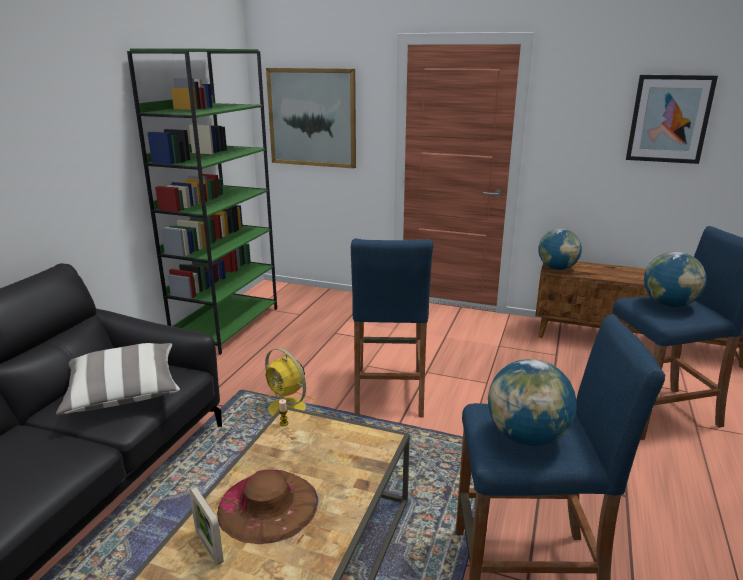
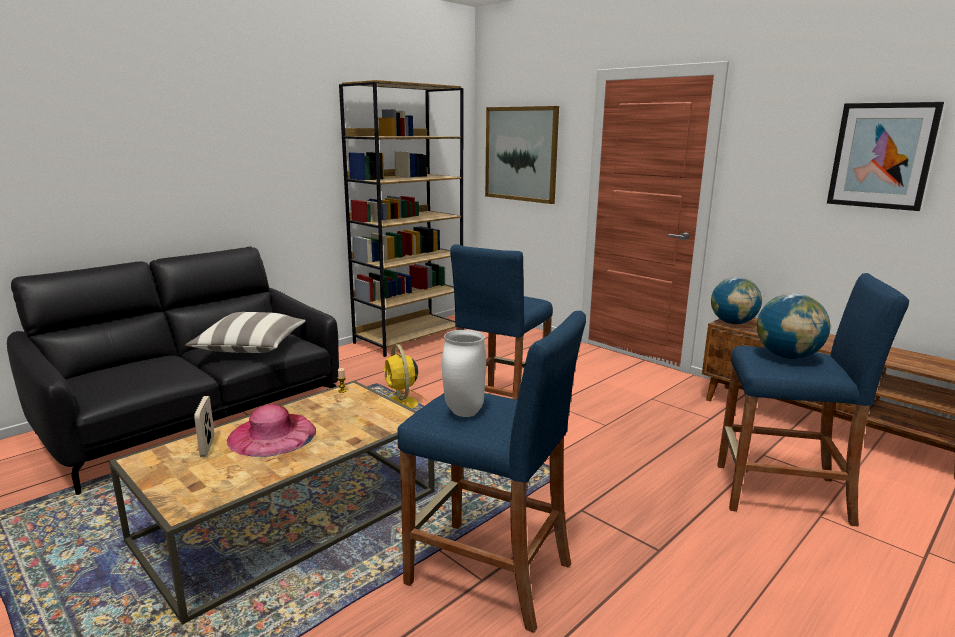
camera: 25 degrees right, 5 degrees down
green bookcase [127,48,277,355] -> brown bookcase [339,80,464,357]
brown hat [217,470,318,544] -> pink hat [227,404,316,457]
globe [488,359,577,446] -> white vase [442,330,486,417]

